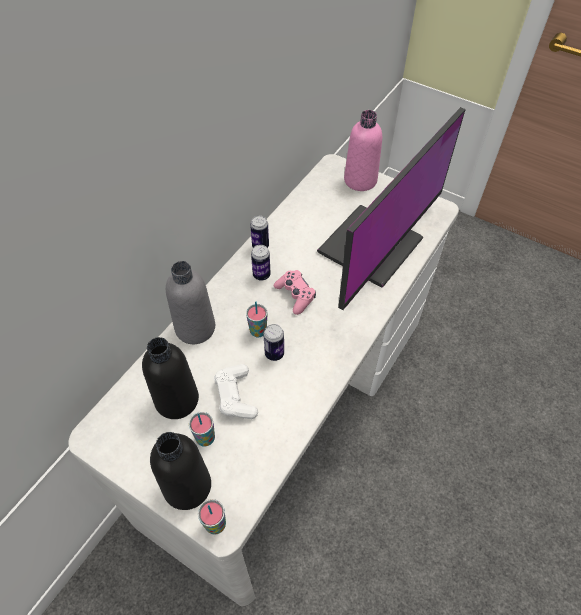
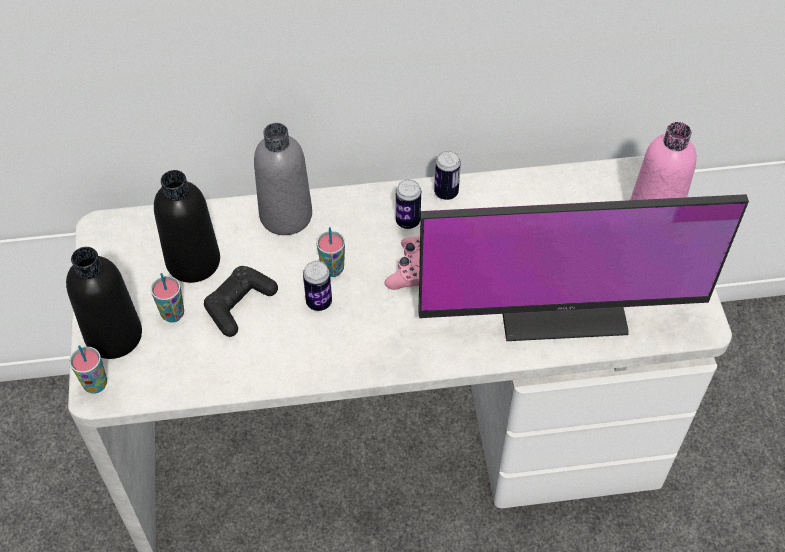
camera: 50 degrees right, 0 degrees up
white game controller [214,364,258,419] -> black game controller [204,266,278,337]

